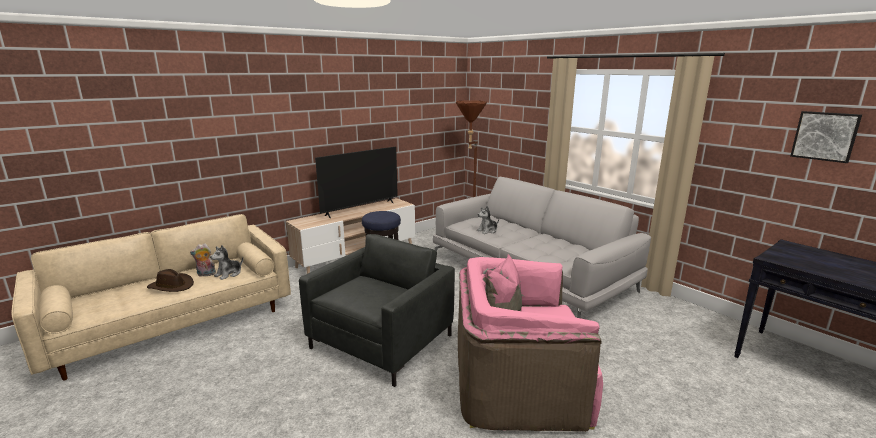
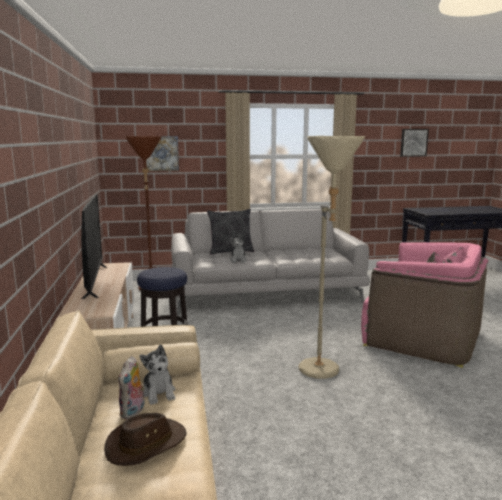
camera: 60 degrees left, 5 degrees down
grey armchair [299,234,455,387] -> beige floor lamp [298,136,365,379]
pink armchair [458,254,603,432] -> pink armchair turned 90 degrees counterclockwise [361,242,489,368]
none -> picture [146,136,179,171]
none -> grey pillow [207,209,254,254]

